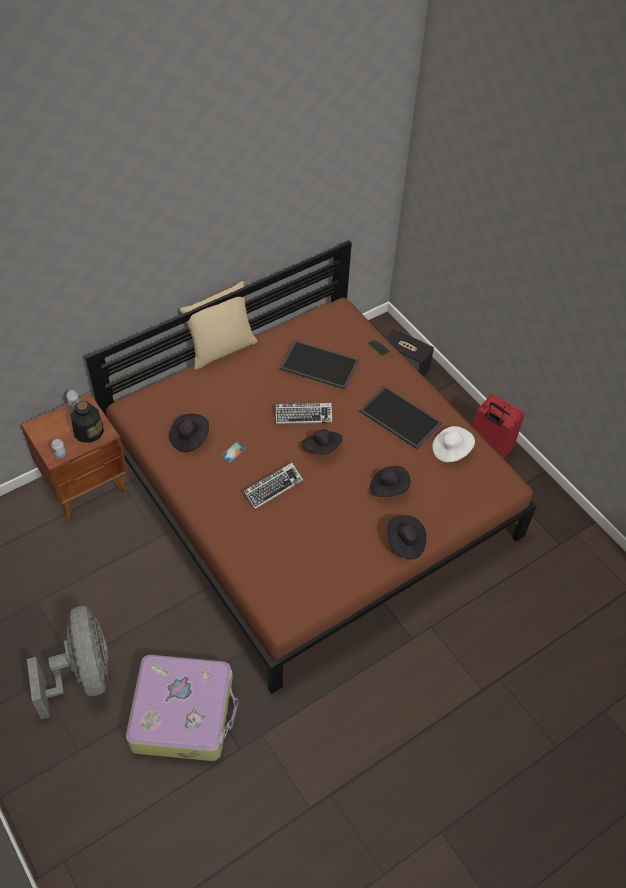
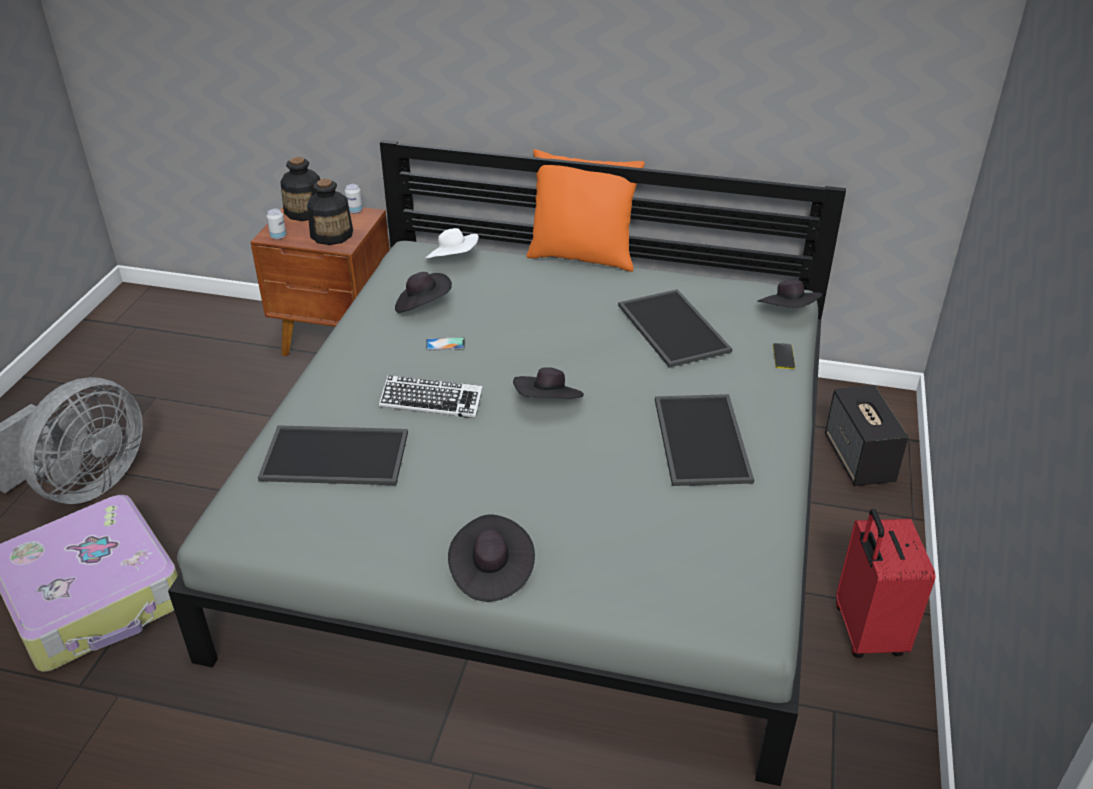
camera: 50 degrees right, 15 degrees down
brown bed [85,240,537,694] -> grey bed [168,140,846,786]
beige pillow [180,281,258,370] -> orange pillow [526,149,645,272]
keyboard [275,403,332,424] -> none
black hat [370,466,411,497] -> black hat moved to [757,279,822,308]
white hat [432,426,475,462] -> white hat moved to [425,228,479,259]
none -> tray [258,425,408,485]
none -> bottle [281,157,320,221]

